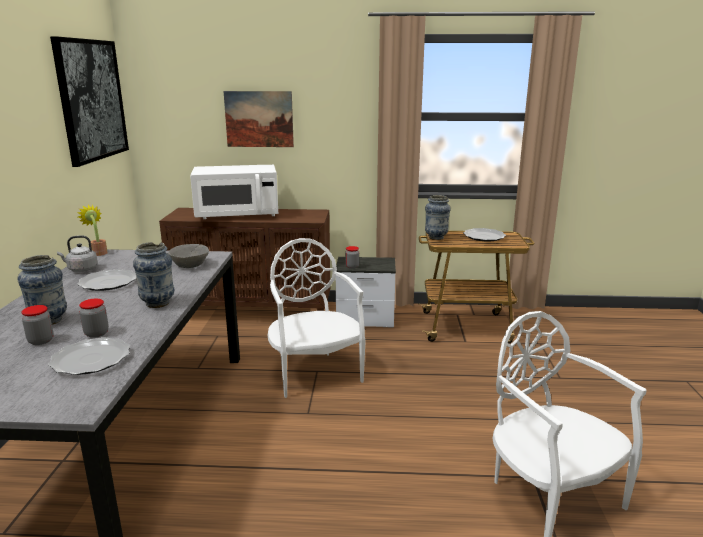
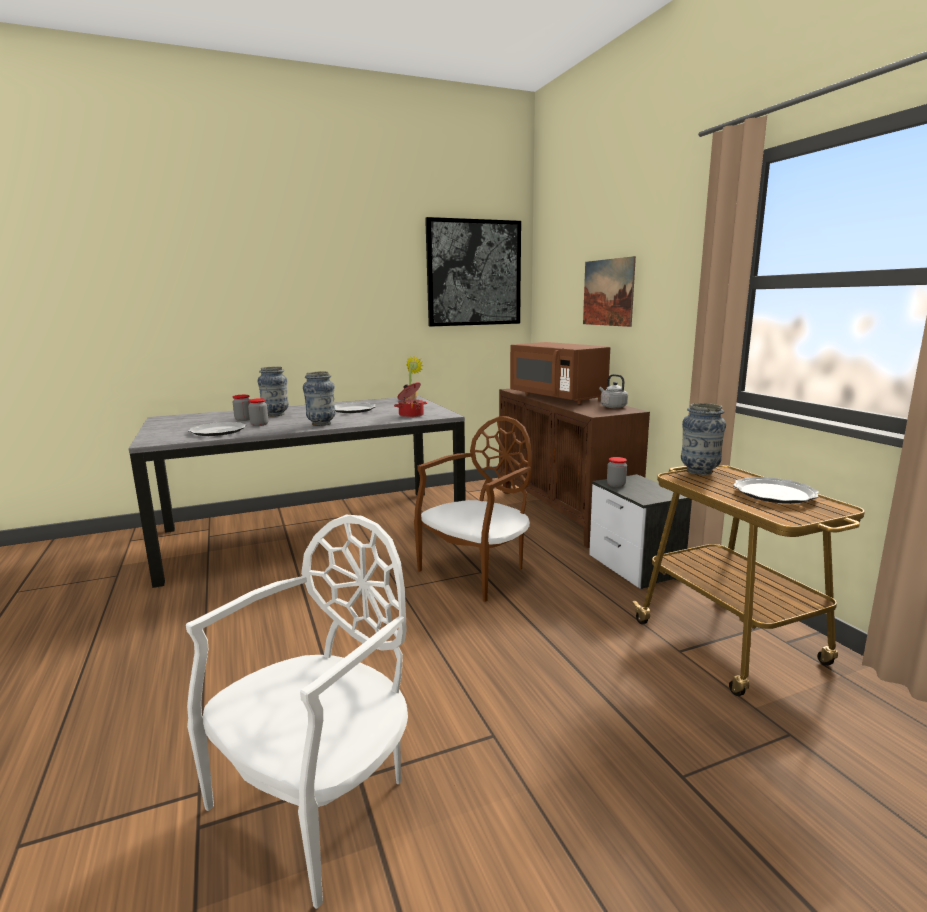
camera: 65 degrees right, 5 degrees down
grey kettle [57,235,98,272] -> grey kettle moved to [599,374,628,408]
grey bowl [168,244,209,268] -> cooking pot [394,382,427,418]
white microwave [190,165,278,219] -> brown microwave [510,342,610,404]
white chair [268,238,366,398] -> brown chair [414,416,532,602]

